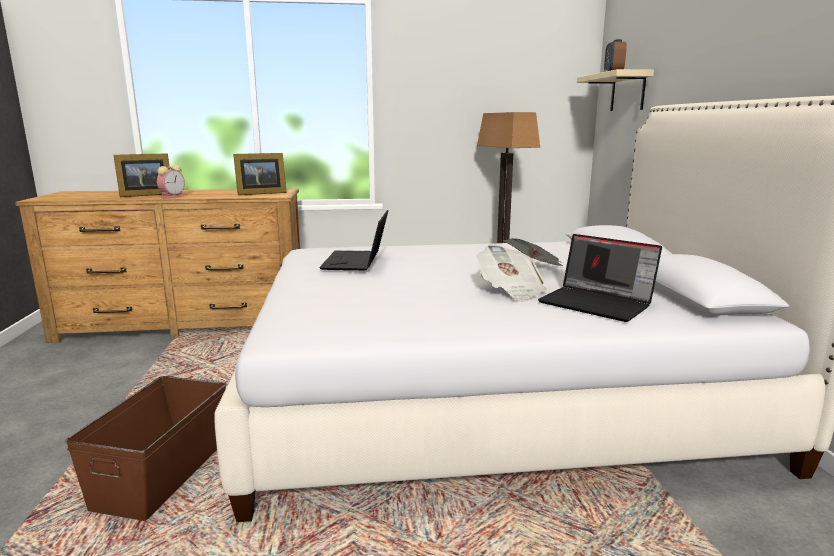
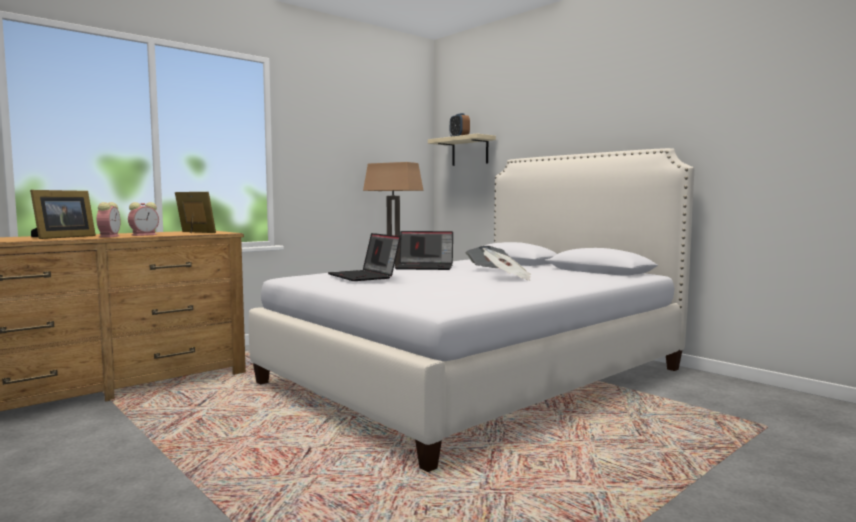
camera: 35 degrees left, 10 degrees down
brown storage box [65,376,226,521] -> none
picture frame [233,153,287,195] -> picture frame turned 90 degrees counterclockwise [175,192,216,233]
laptop [538,234,662,322] -> laptop moved to [395,231,453,270]
none -> alarm clock [128,202,159,236]

